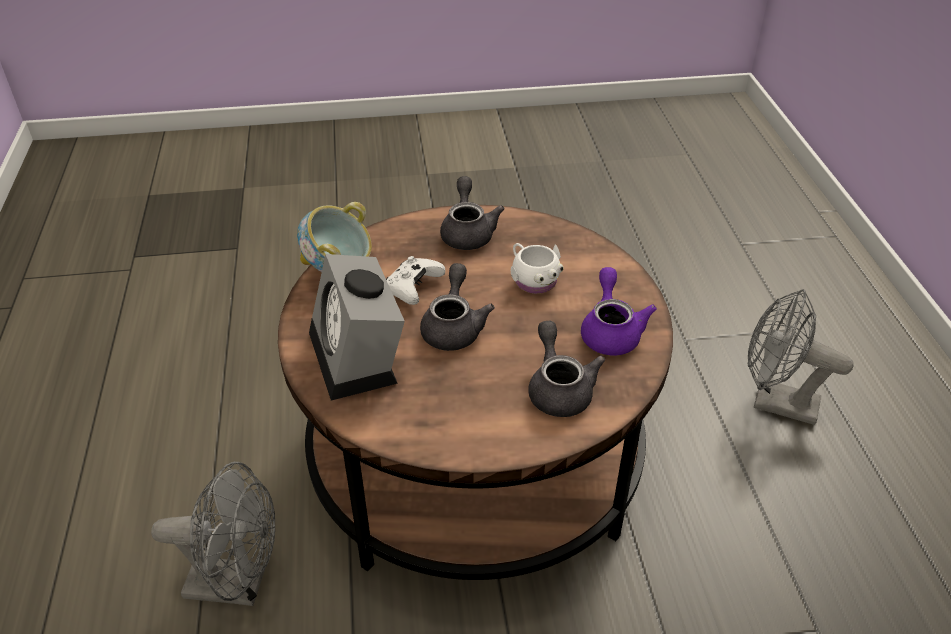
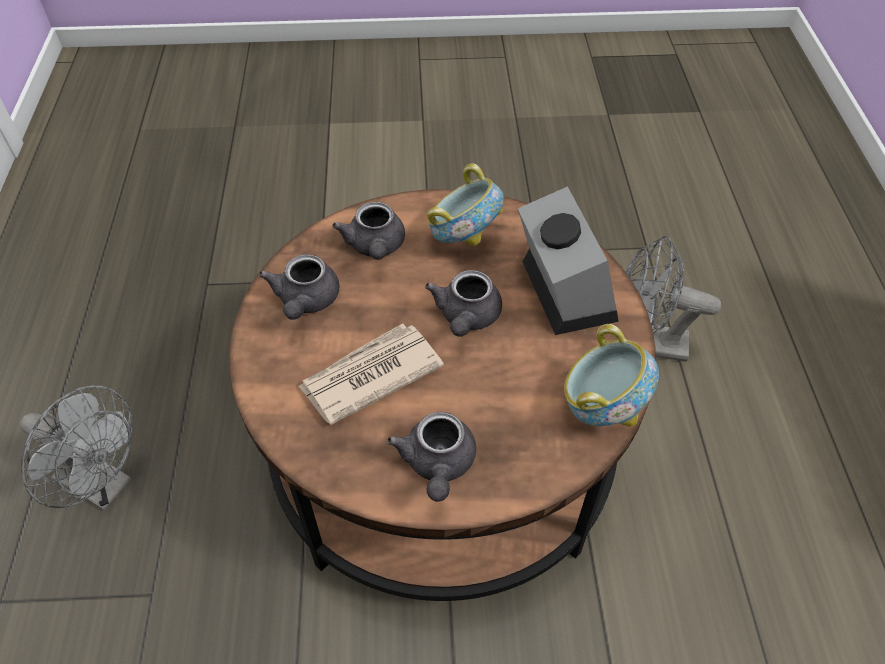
camera: 175 degrees left, 10 degrees up
white game controller [386,256,445,305] -> none
white mug [511,243,564,294] -> newspaper [298,323,444,425]
purple teapot [581,267,657,356] -> grey teapot [259,254,339,320]
none -> bowl [427,163,504,246]

